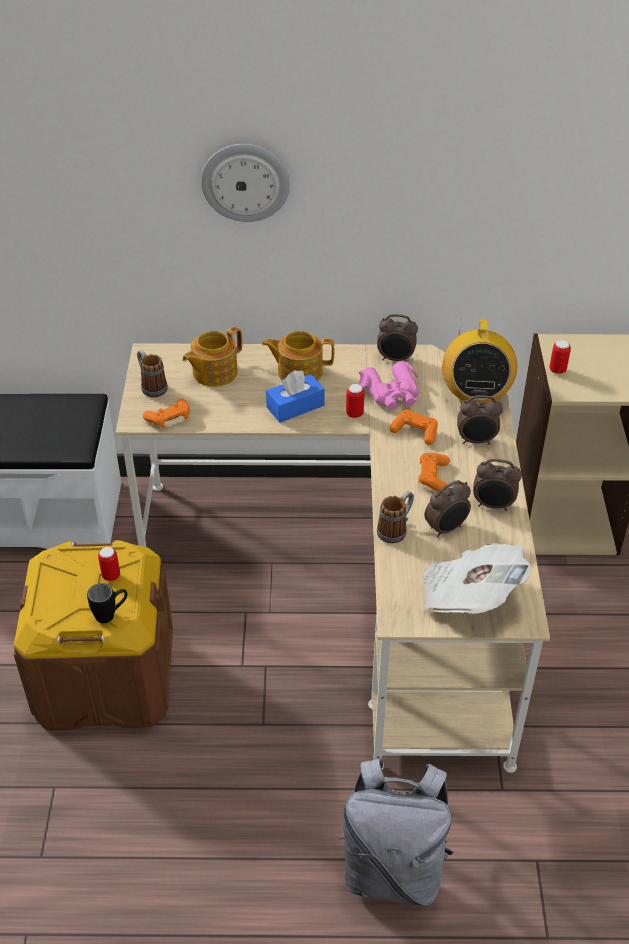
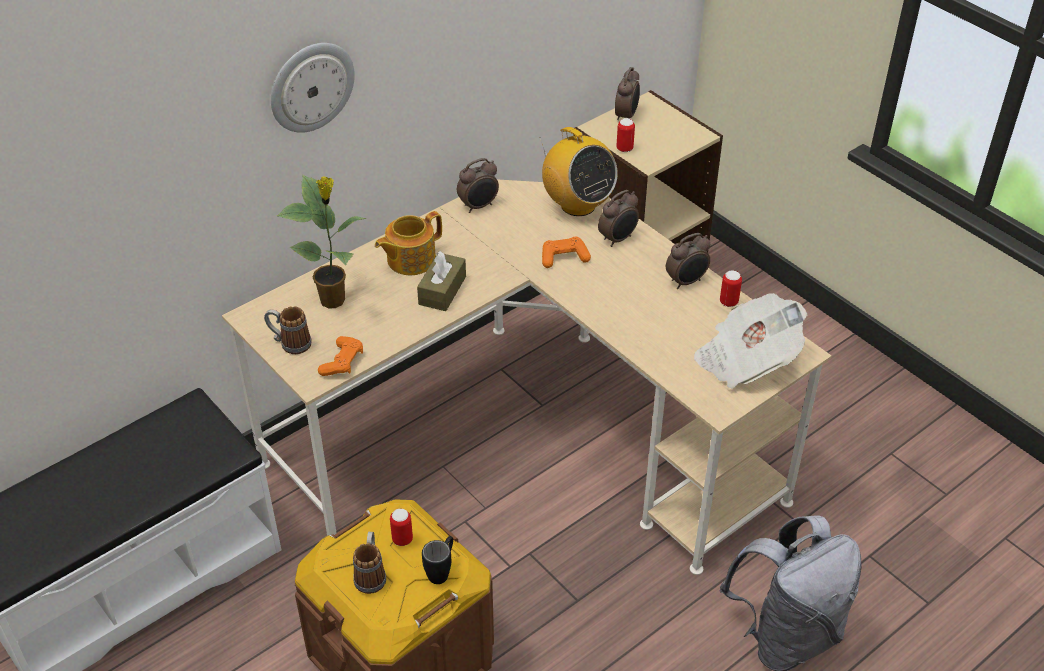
camera: 40 degrees left, 0 degrees up
teapot [182,327,242,387] -> potted plant [277,175,366,309]
blue tissue box [266,370,325,423] -> brown tissue box [417,251,466,311]
can [346,384,364,418] -> can moved to [720,270,742,307]
pink binoculars [359,361,419,410] -> none
mug [377,491,414,543] -> mug moved to [353,532,386,594]
orange game controller [419,453,450,491] -> none
alarm clock [424,480,471,538] -> alarm clock moved to [615,67,640,120]

